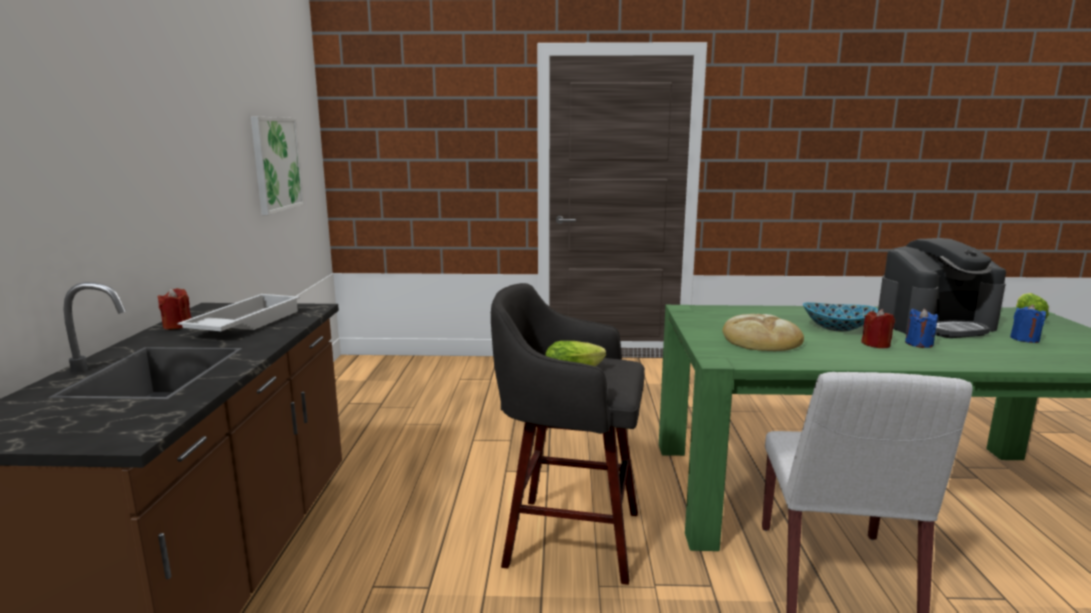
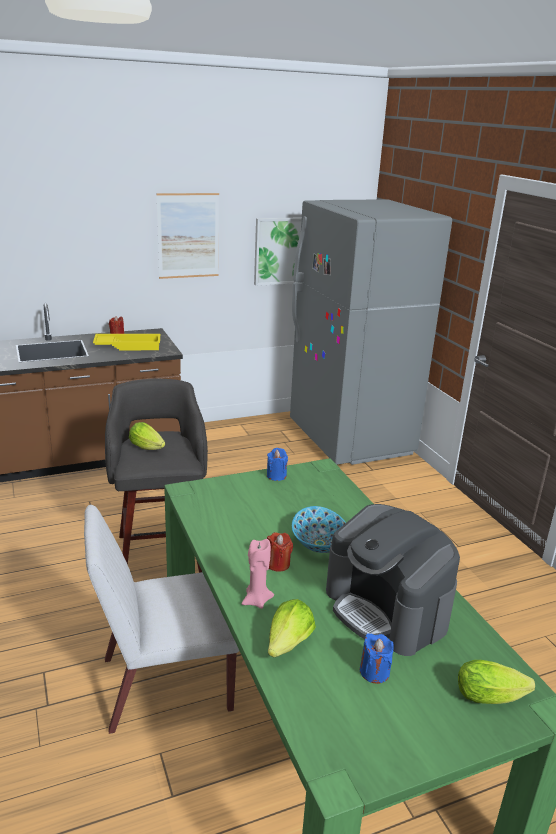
camera: 65 degrees right, 10 degrees up
white tray [178,294,300,331] -> yellow tray [93,334,160,350]
bread [722,314,804,351] -> none
blue candle [905,308,938,348] -> blue candle moved to [267,448,288,481]
none -> picture [156,193,219,279]
none -> pink candle [242,539,274,609]
none -> lettuce [268,599,316,657]
none -> grey fridge [290,199,452,465]

